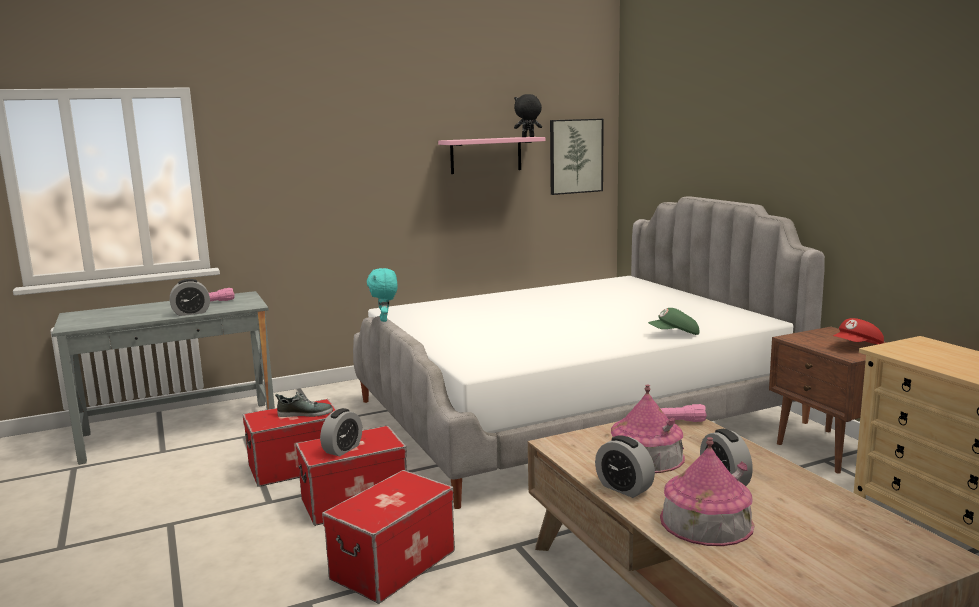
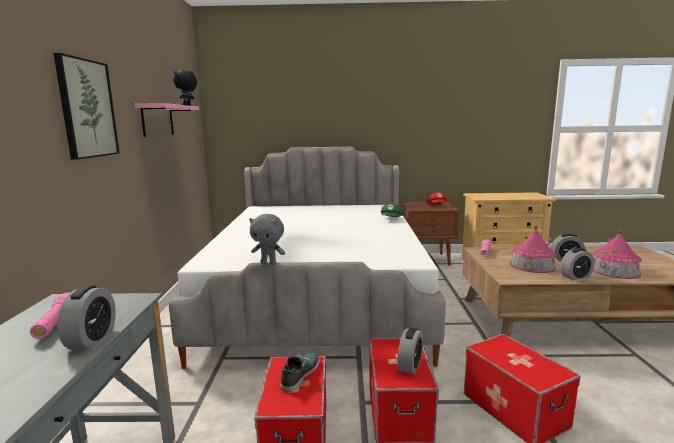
camera: 65 degrees left, 0 degrees up
alarm clock [320,408,362,456] -> alarm clock turned 60 degrees clockwise [397,328,423,375]
turquoise plush toy [367,268,398,322] -> grey plush toy [249,214,285,265]
picture [550,119,604,195] -> picture moved to [53,53,120,160]

